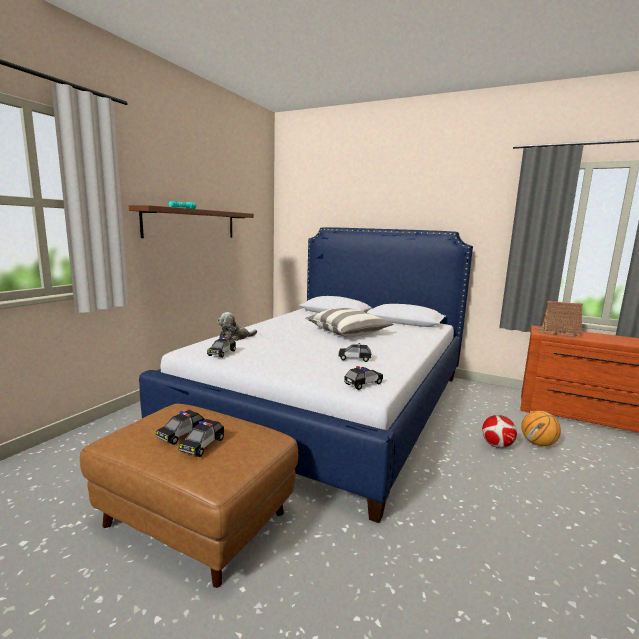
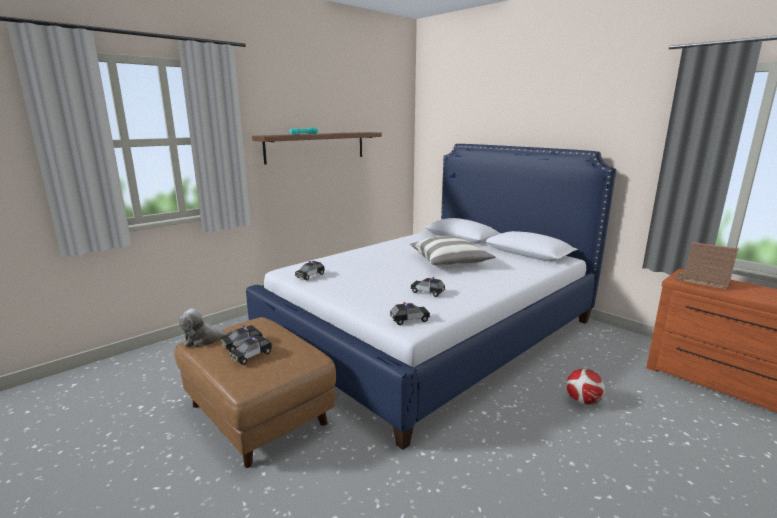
camera: 20 degrees right, 5 degrees up
plush toy [217,312,257,341] -> plush toy moved to [179,309,234,348]
basketball [521,411,561,446] -> none

